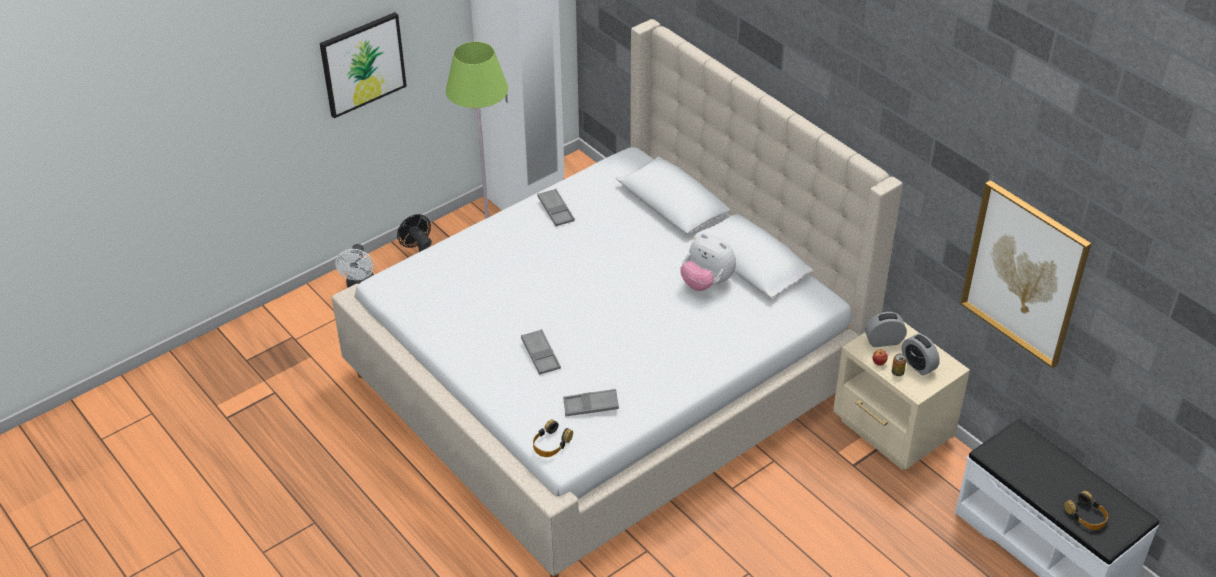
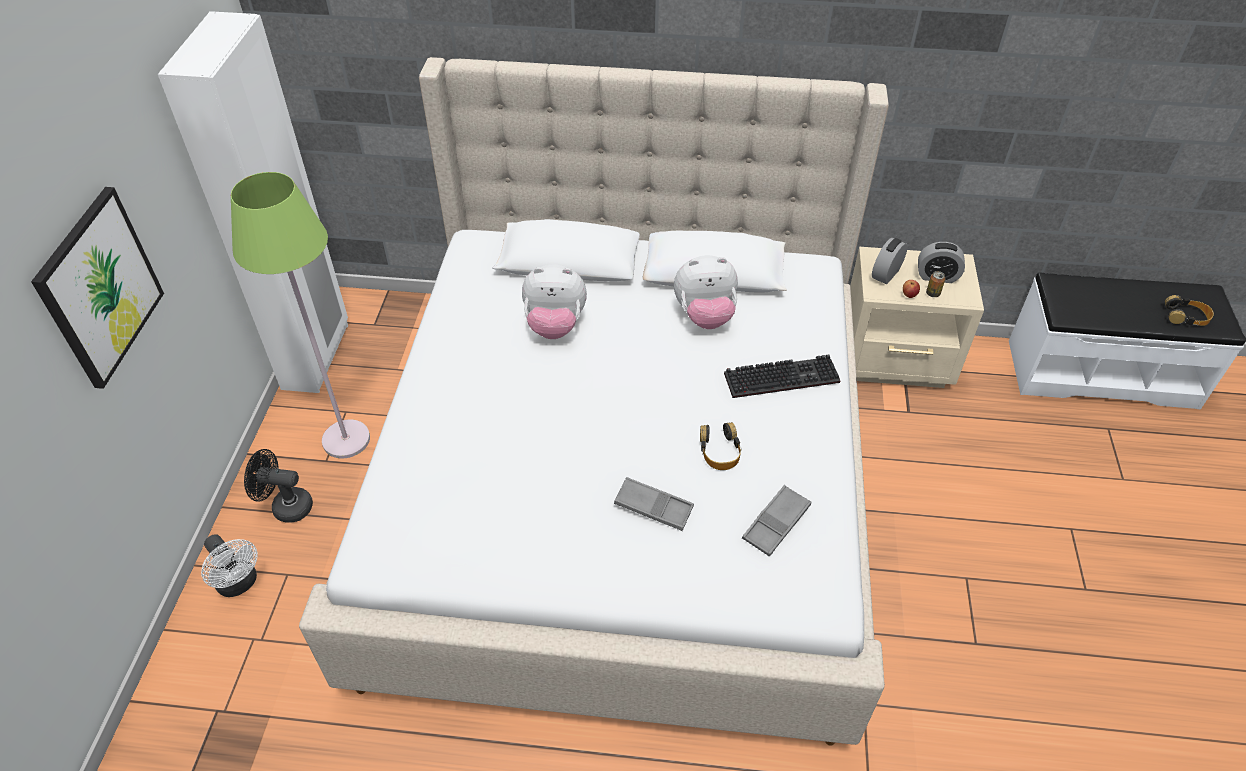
camera: 45 degrees left, 5 degrees up
headphones [533,419,573,457] -> headphones moved to [700,422,741,470]
grey tray [537,189,575,226] -> none
picture [960,180,1091,368] -> none
none -> plush toy [522,265,587,339]
none -> keyboard [724,354,840,398]

